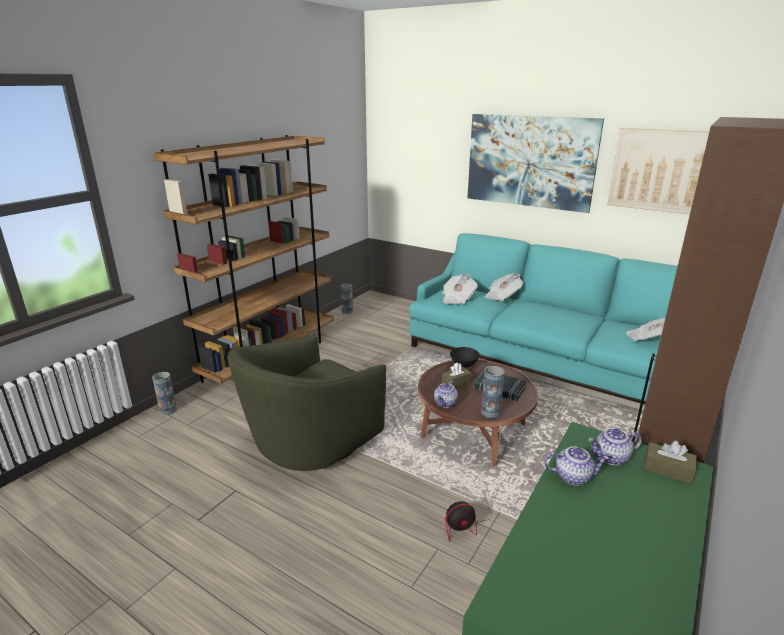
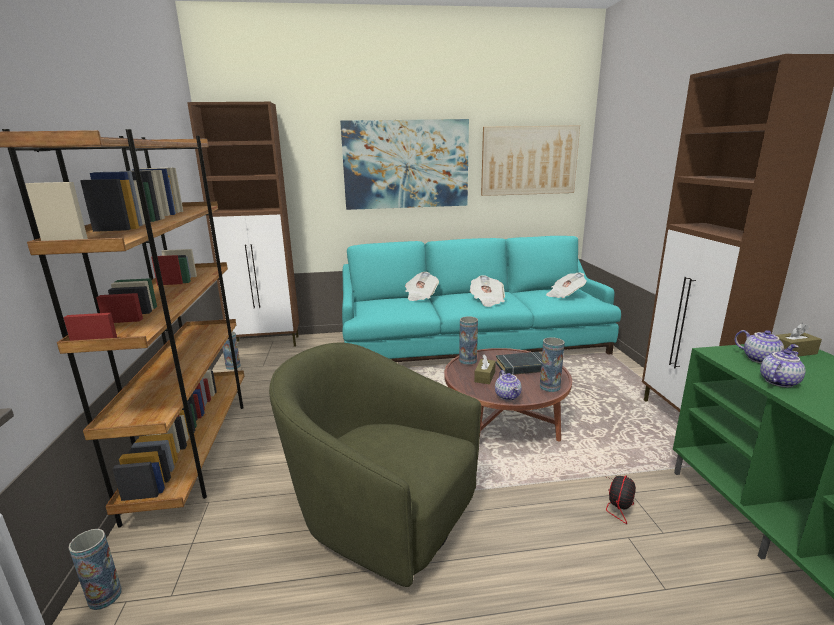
camera: 40 degrees left, 5 degrees down
green armchair [227,334,386,471] -> green armchair turned 120 degrees clockwise [269,343,481,587]
newspaper [442,274,477,304] -> newspaper moved to [470,275,505,307]
black bowl [450,347,480,368] -> vase [459,316,478,365]
teapot [588,428,642,465] -> teapot turned 75 degrees counterclockwise [734,330,799,363]
none -> brown cabinet [187,102,299,347]

